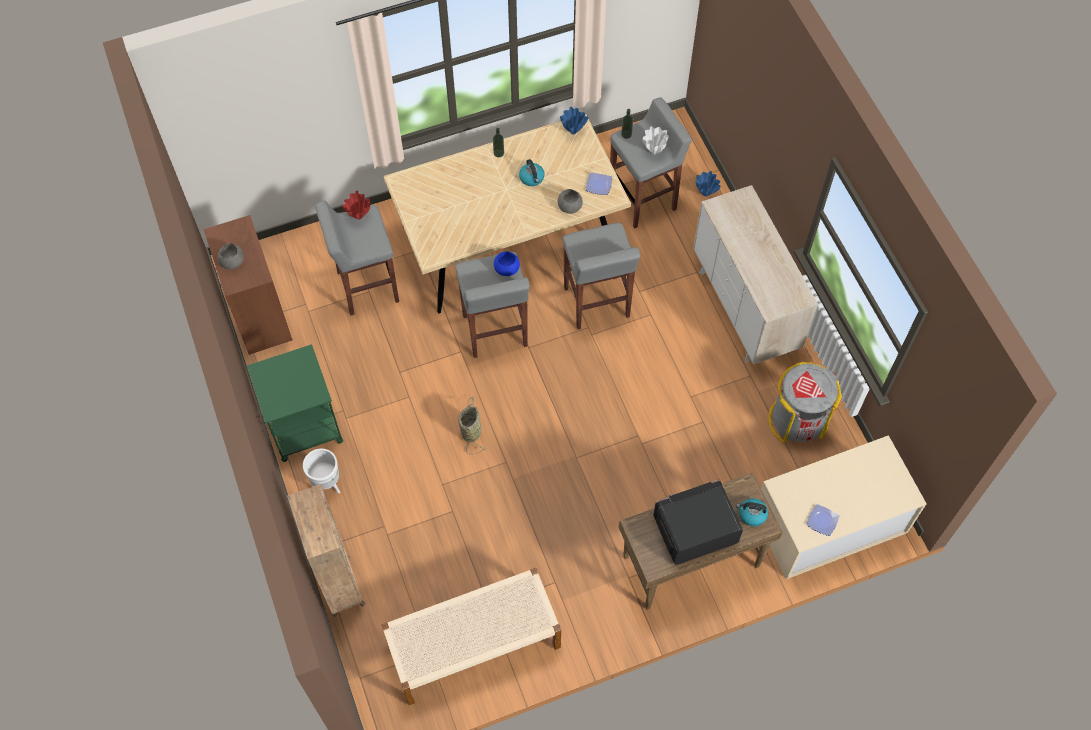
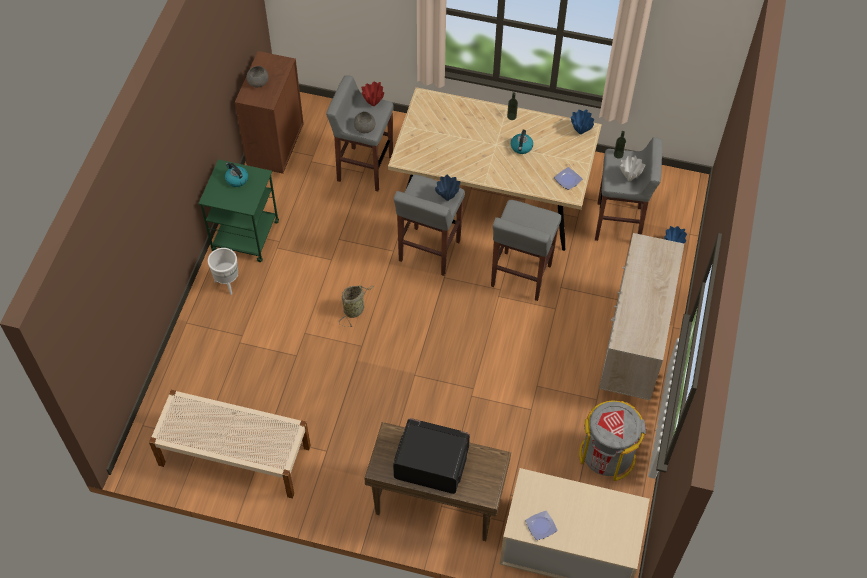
camera: 35 degrees right, 5 degrees down
brown bookcase [287,484,366,617] -> none
blue bowl [494,251,520,276] -> blue vase [435,175,460,201]
grey bowl [558,189,583,214] -> grey bowl moved to [354,111,375,133]
kettle [736,498,768,526] -> kettle moved to [225,162,248,187]

